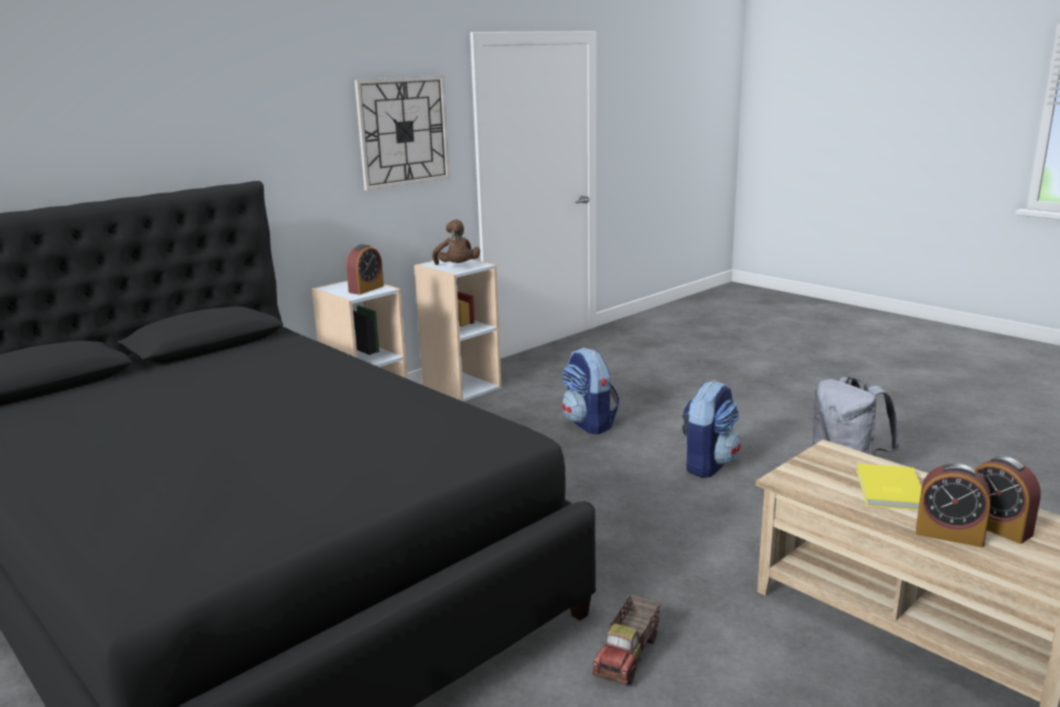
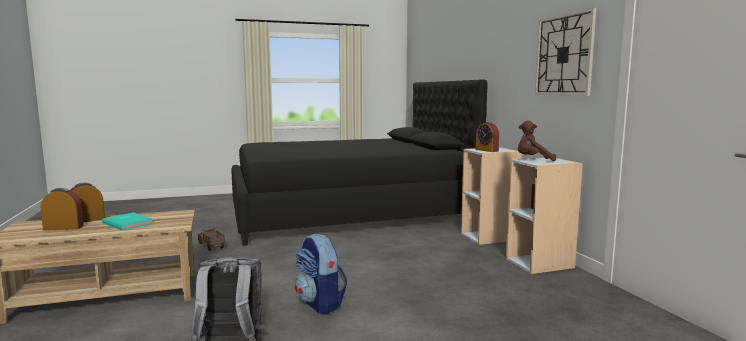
camera: 115 degrees right, 10 degrees down
backpack [562,348,619,434] -> none
yellow book [856,464,922,510] -> turquoise book [102,212,154,231]

